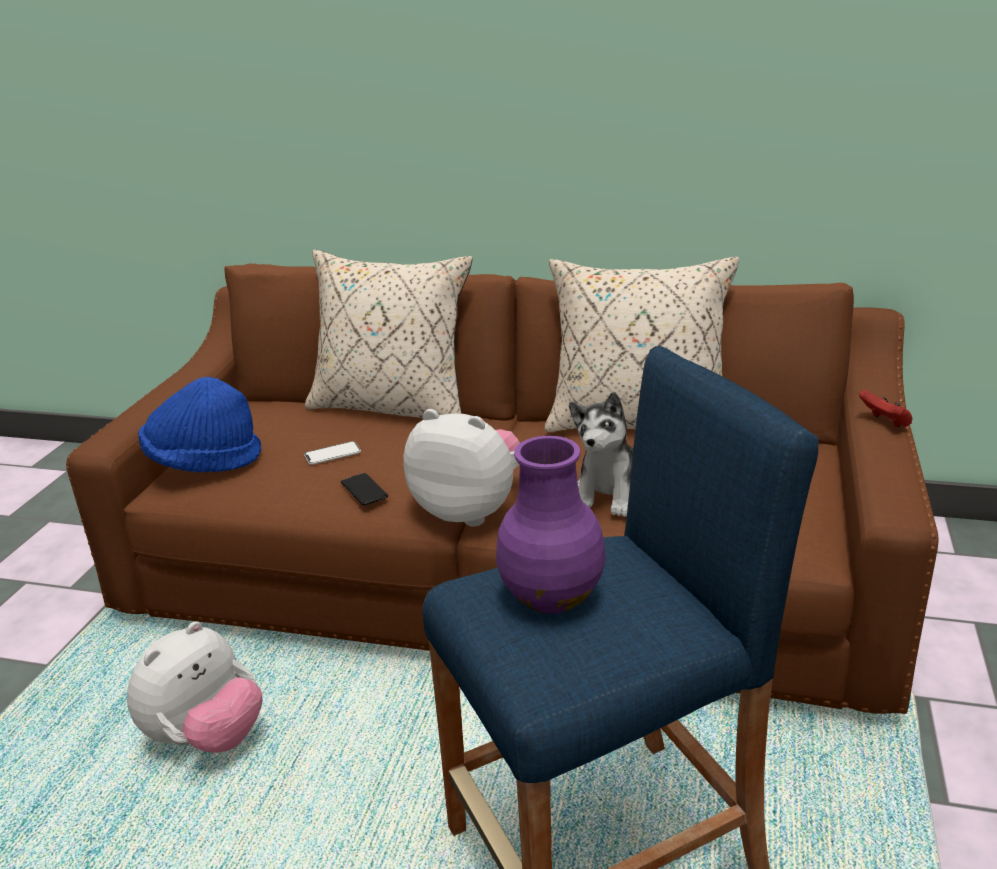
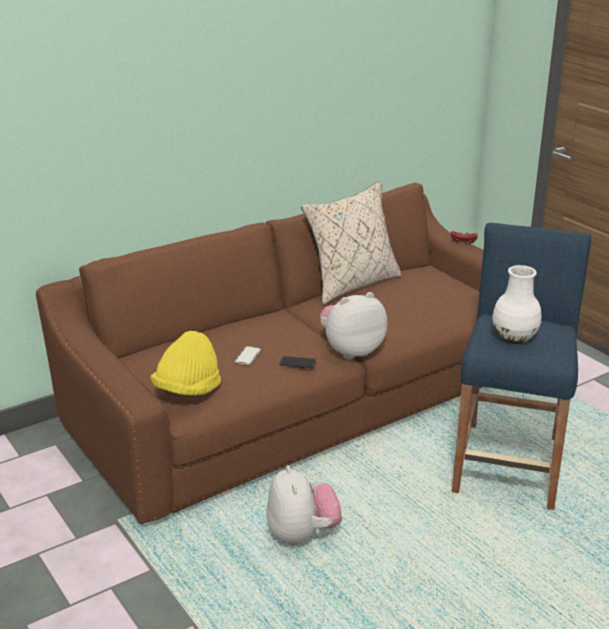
camera: 50 degrees left, 0 degrees up
blue hat [138,377,261,473] -> yellow hat [150,331,221,395]
beige pillow [305,250,473,418] -> none
purple vase [496,436,606,614] -> white vase [492,265,542,344]
plush toy [569,392,633,517] -> none

